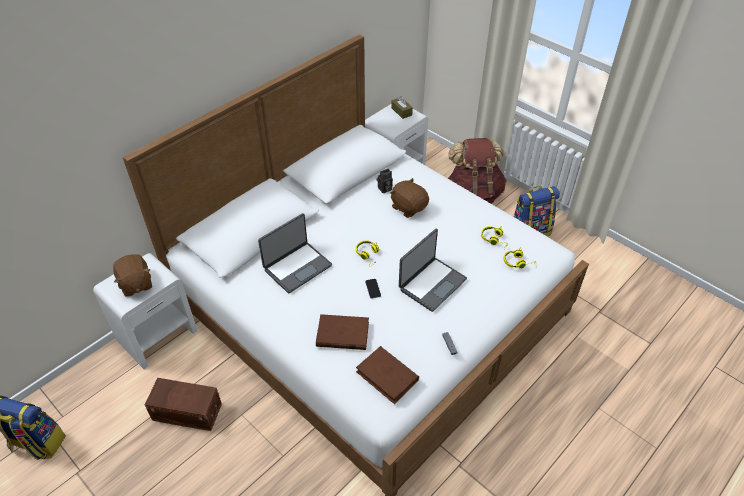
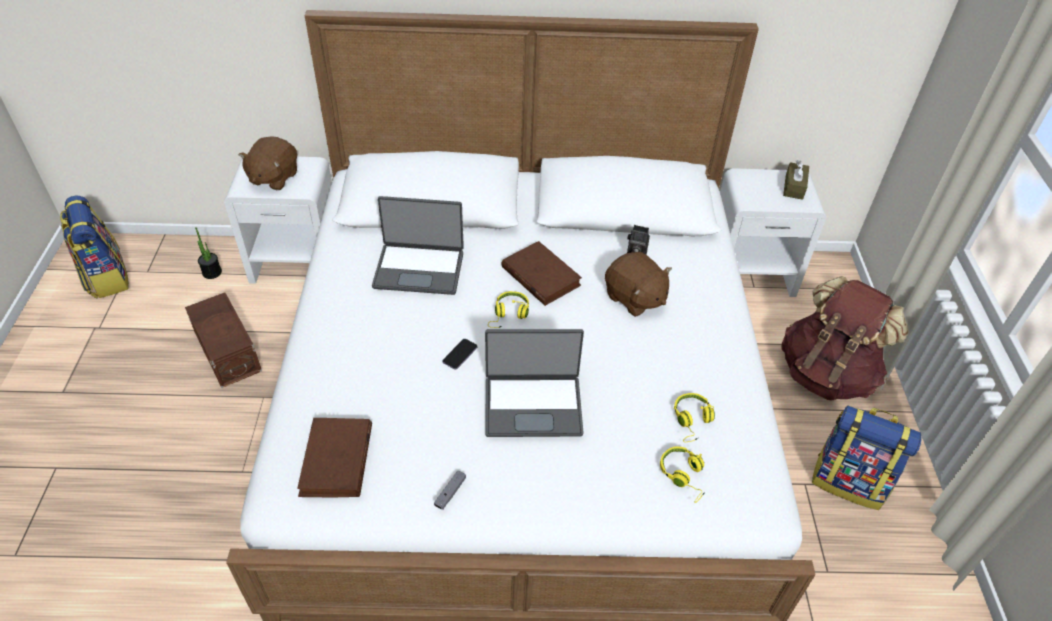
camera: 45 degrees right, 0 degrees up
brown book [316,314,369,350] -> brown book moved to [501,241,582,306]
brown plush toy [391,178,429,218] -> brown plush toy turned 135 degrees clockwise [605,252,672,317]
none -> potted plant [195,227,222,279]

